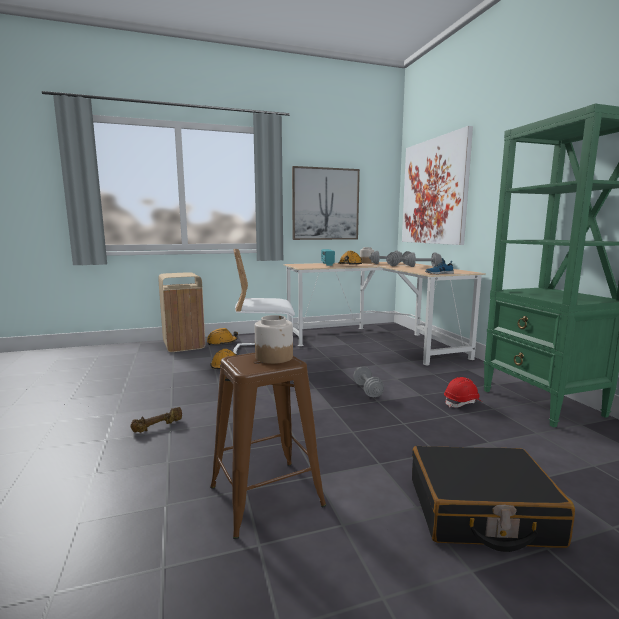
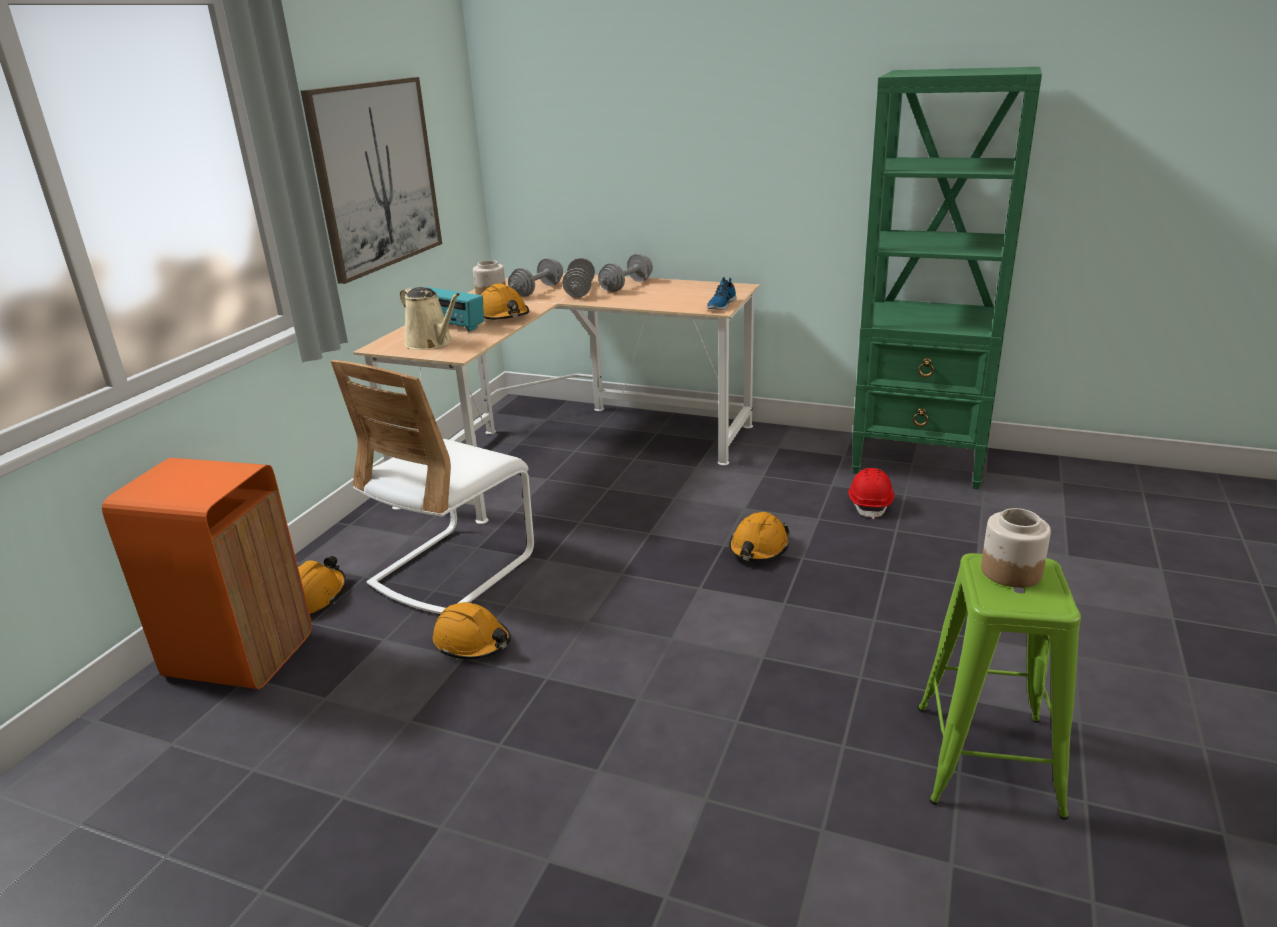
camera: 50 degrees left, 15 degrees up
brown dumbbell [131,407,182,433] -> none
beige trash can [158,272,205,352] -> orange trash can [102,458,312,689]
brown stool [210,353,326,539] -> green stool [918,553,1081,820]
grey dumbbell [353,366,384,397] -> orange hard hat [729,512,790,562]
picture [402,126,473,245] -> none
black suitcase [412,446,575,552] -> none
none -> beige watering can [400,287,460,350]

